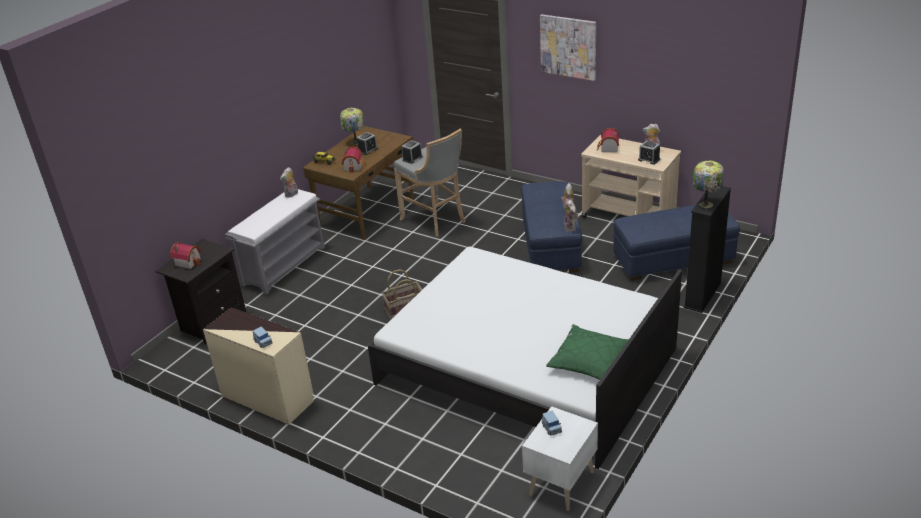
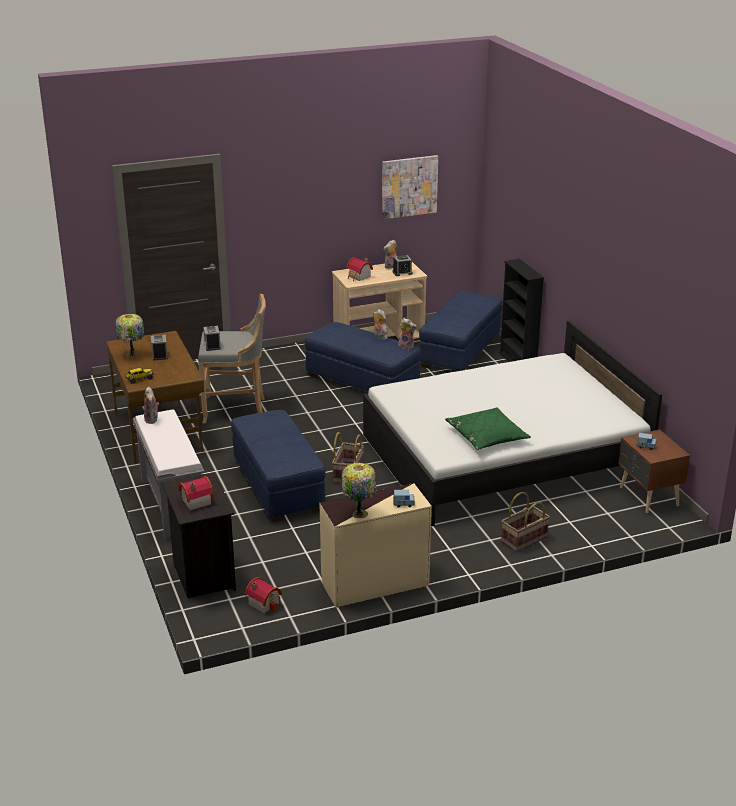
camera: 55 degrees left, 5 degrees down
toy house [342,146,366,173] -> toy house moved to [245,577,282,614]
white nightstand [522,406,598,511] -> brown nightstand [618,430,690,513]
picture [540,14,596,81] -> picture moved to [382,155,438,219]
green pillow [546,324,629,380] -> green pillow moved to [445,408,531,450]
table lamp [693,161,724,208] -> table lamp moved to [342,463,376,518]
none -> blue ottoman [231,410,326,522]
none -> basket [501,492,550,552]

